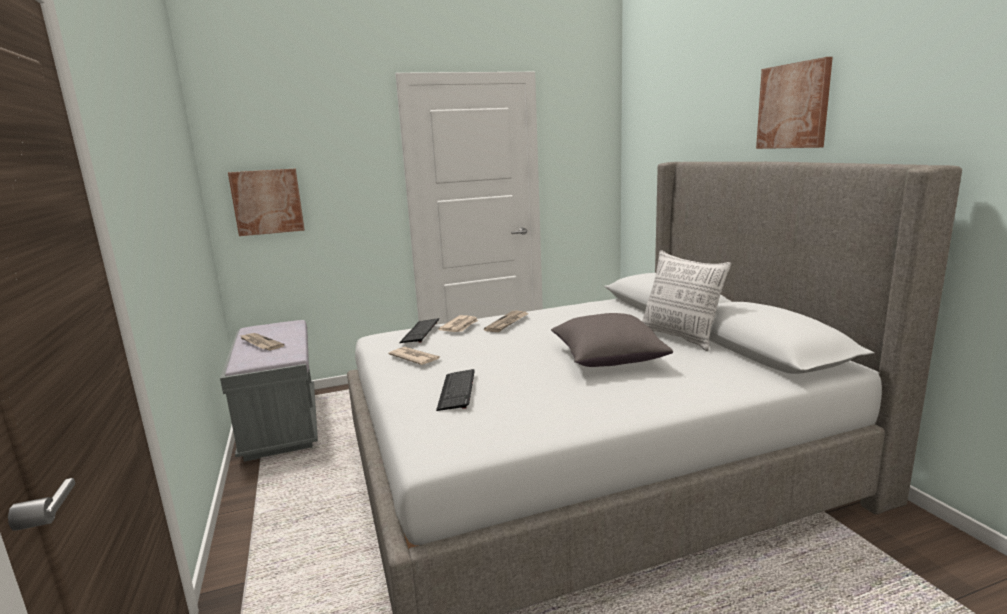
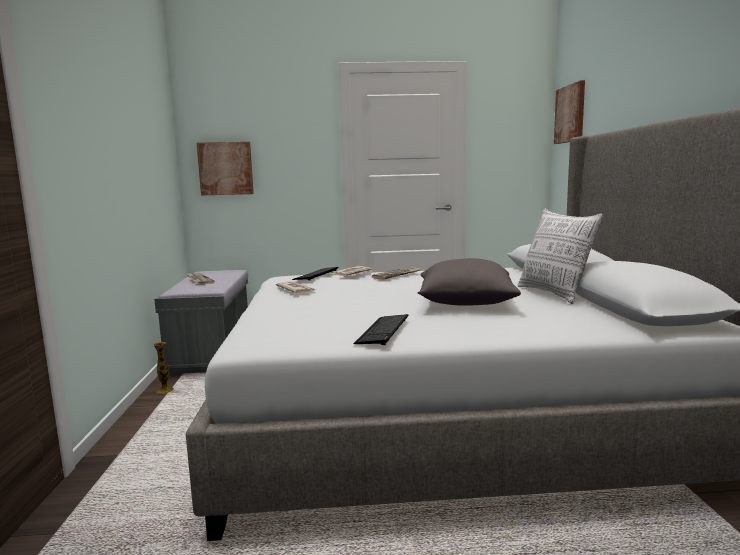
camera: 15 degrees right, 5 degrees down
keyboard [436,369,475,411] -> keyboard moved to [353,314,408,345]
picture [756,57,833,149] -> picture moved to [554,80,585,144]
none -> vase [153,342,174,394]

